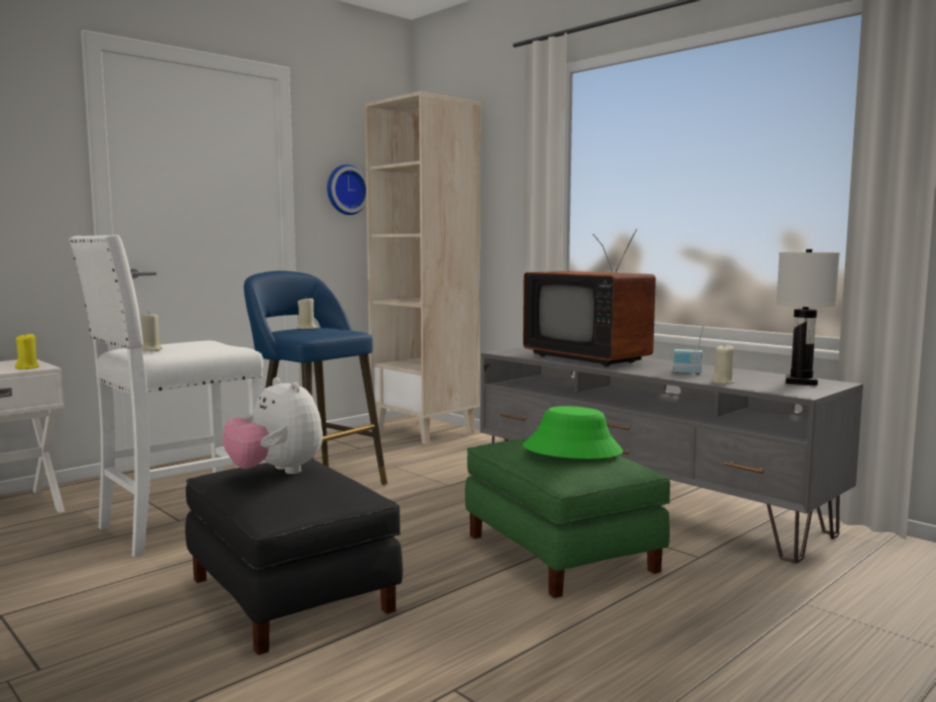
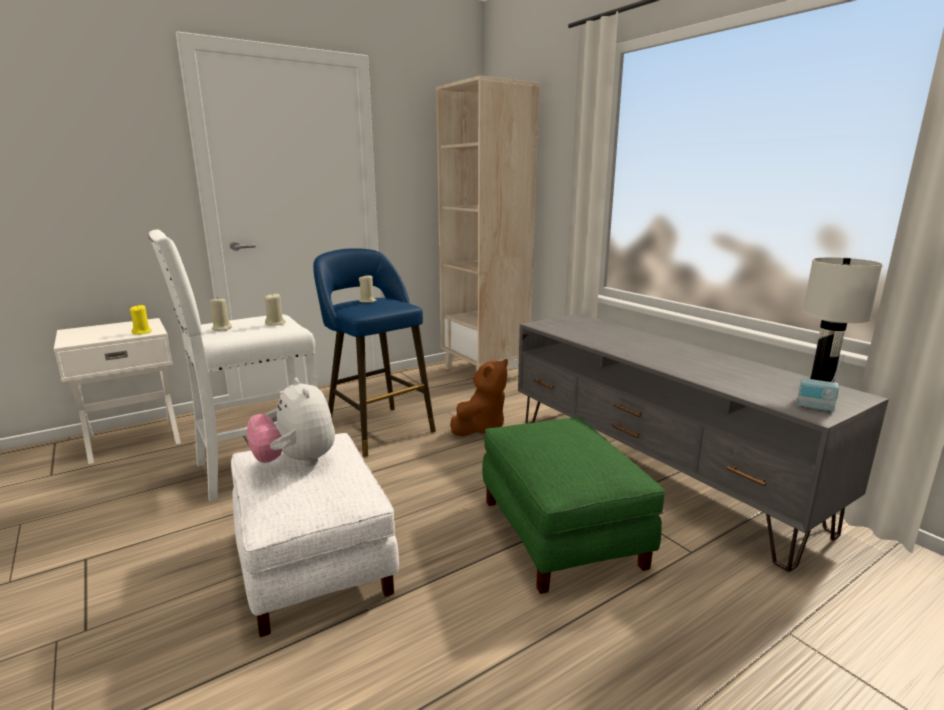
camera: 10 degrees right, 10 degrees up
black ottoman [185,459,403,655] -> white ottoman [231,433,399,637]
wall clock [327,164,367,215] -> none
television [523,229,656,367] -> none
green hat [523,406,623,459] -> none
radio [673,325,704,374] -> radio moved to [797,355,845,412]
beige candle [711,344,735,384] -> beige candle moved to [265,293,286,326]
none -> brown plush toy [450,359,508,436]

